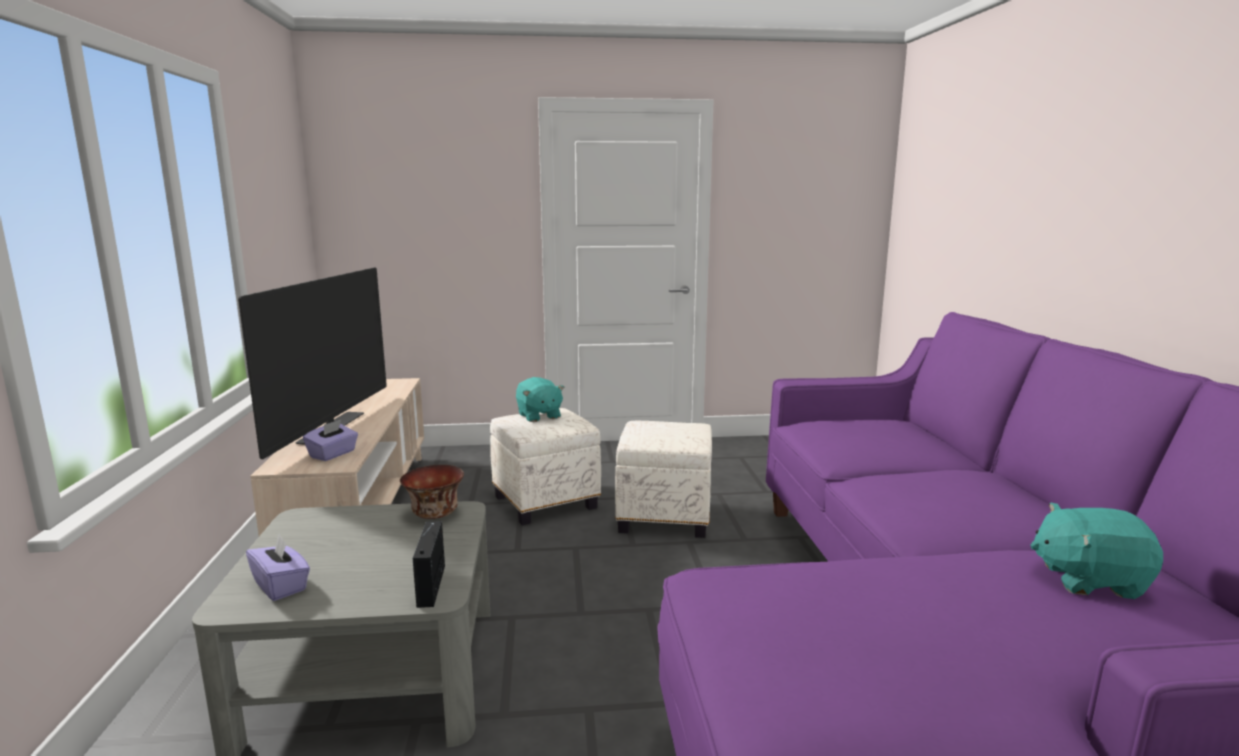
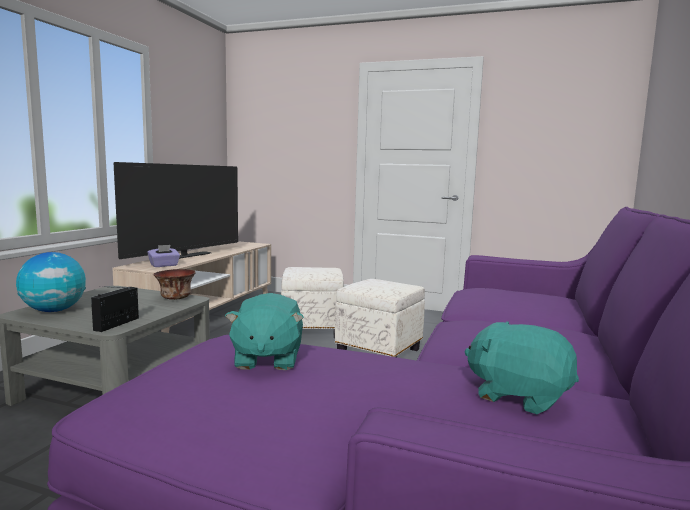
camera: 25 degrees right, 5 degrees down
purple tissue box [246,534,310,601] -> globe [16,252,86,312]
turquoise plush toy [516,377,565,422] -> turquoise plush toy moved to [225,293,304,370]

